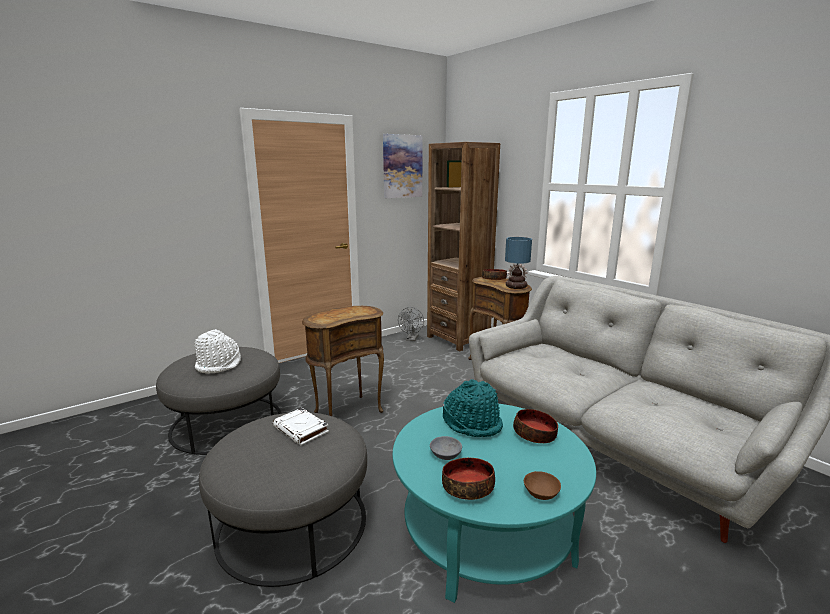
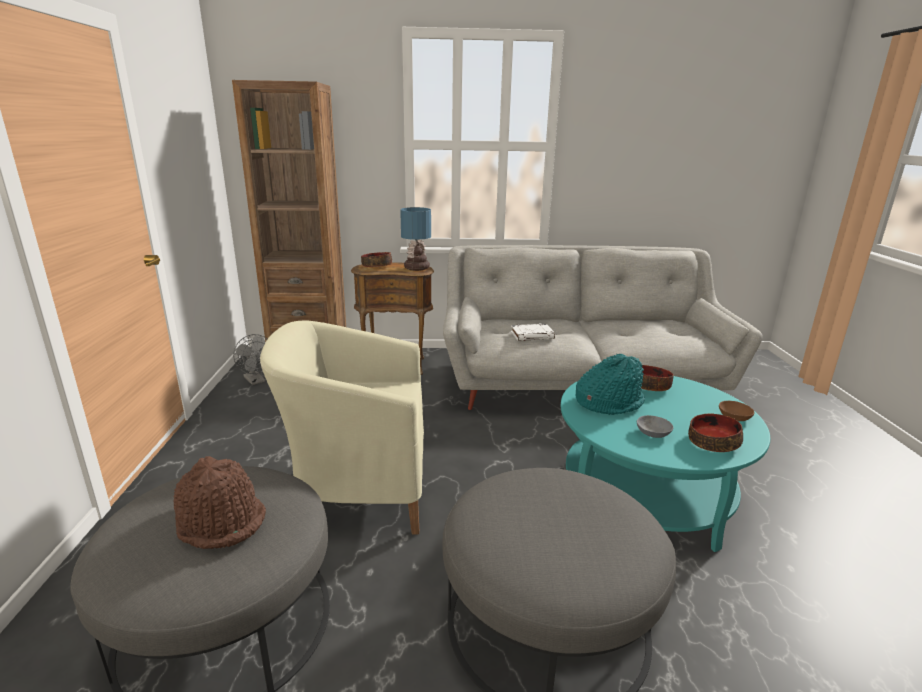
camera: 55 degrees left, 5 degrees up
white hat [194,329,241,374] -> brown hat [173,456,266,549]
white book [273,408,329,445] -> white book moved to [511,324,555,341]
brown side table [302,306,384,416] -> beige armchair [260,320,424,535]
picture [383,134,423,198] -> none

